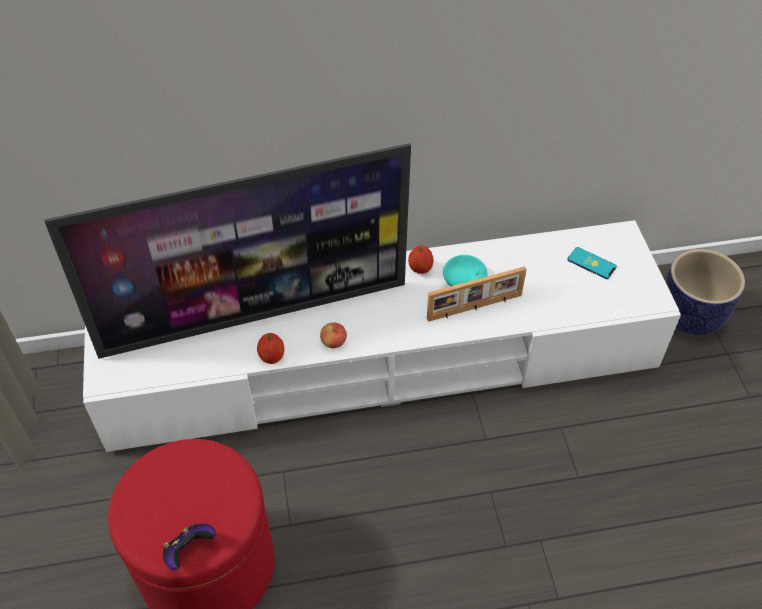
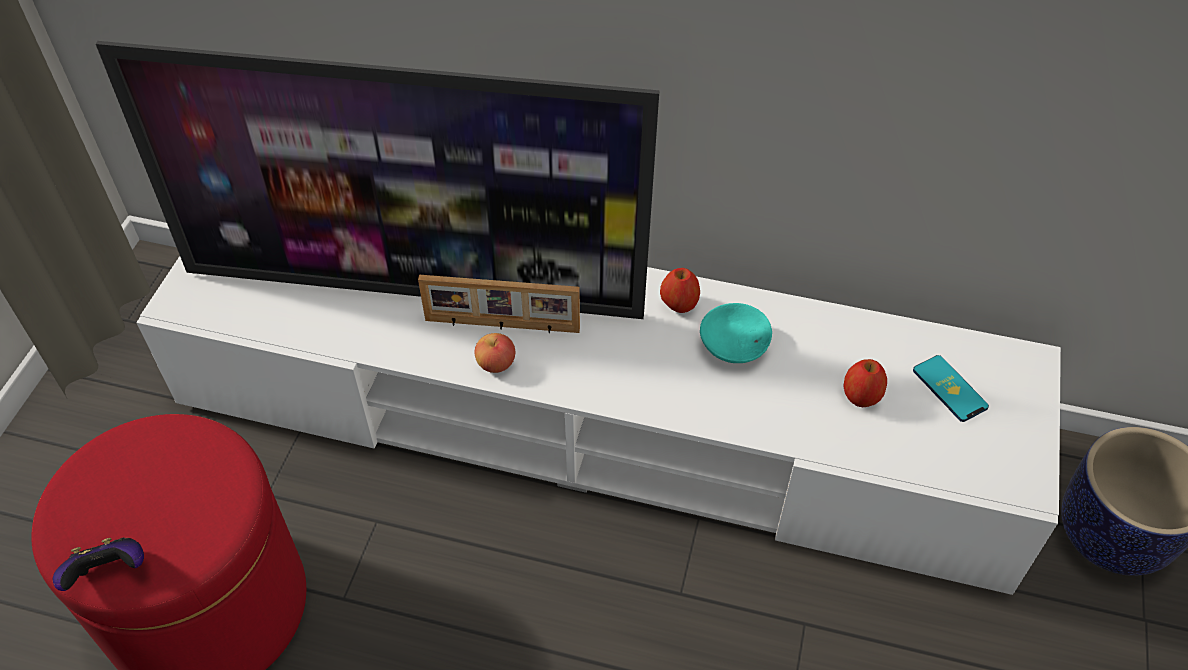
camera: 25 degrees right, 0 degrees up
apple [257,333,284,364] -> apple moved to [843,359,887,407]
picture frame [427,266,527,322] -> picture frame moved to [418,275,580,333]

